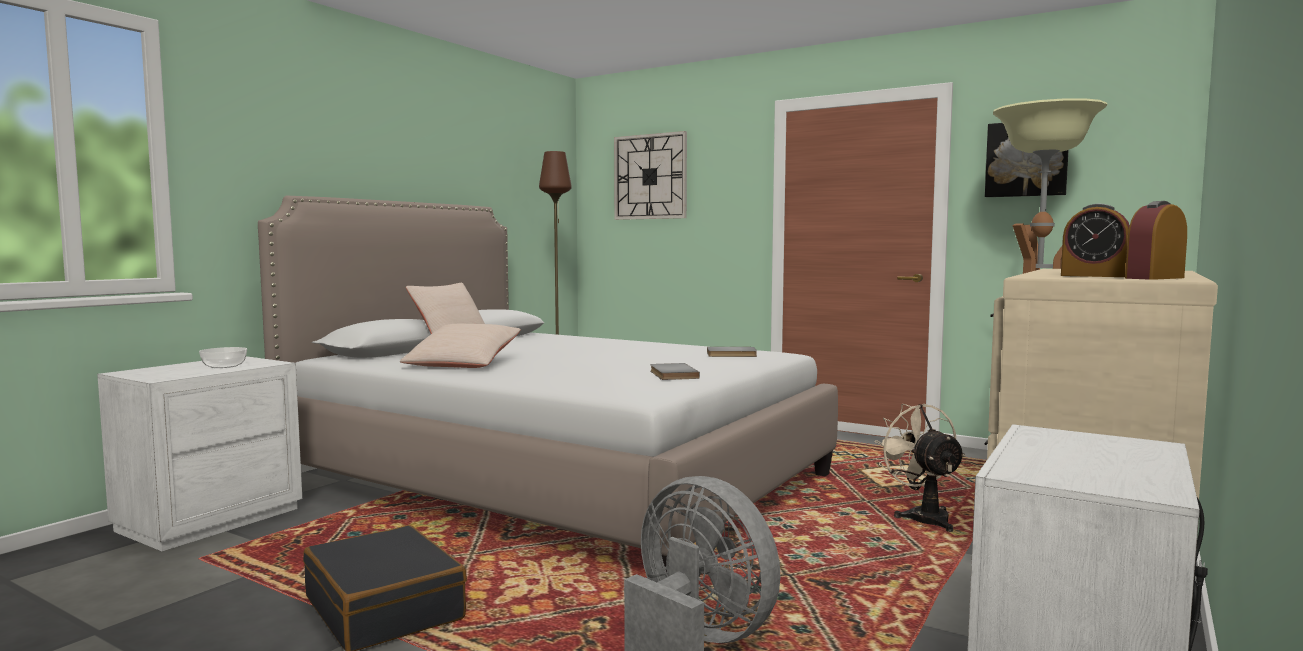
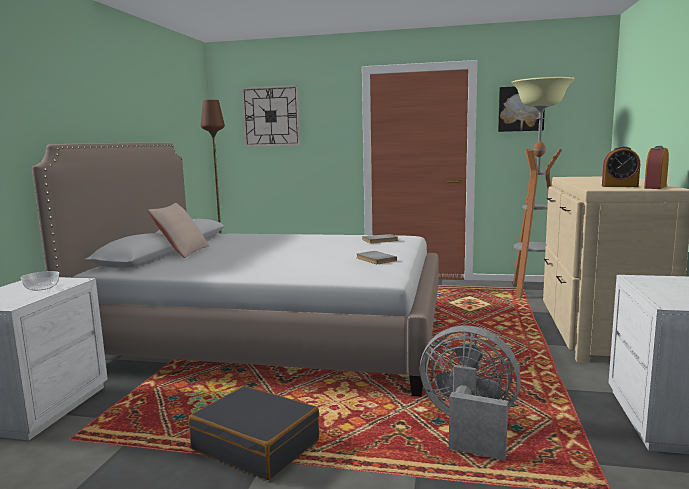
camera: 20 degrees left, 5 degrees up
beige pillow [400,324,521,368] -> none
beige fan [874,403,966,532] -> none

